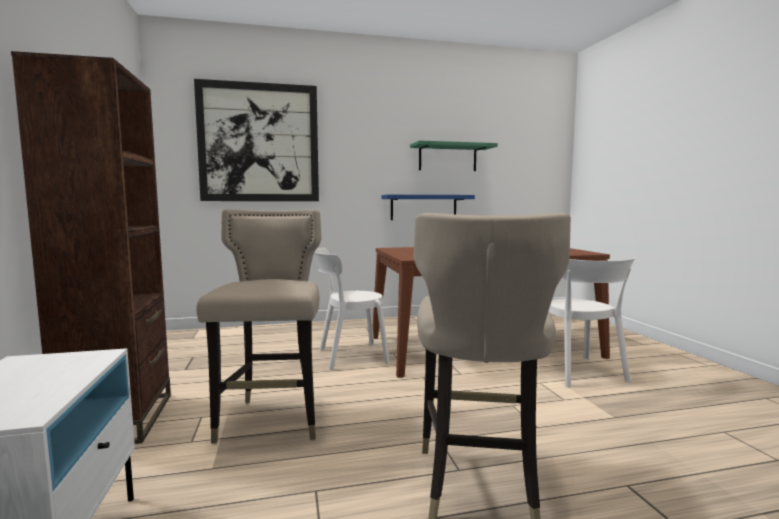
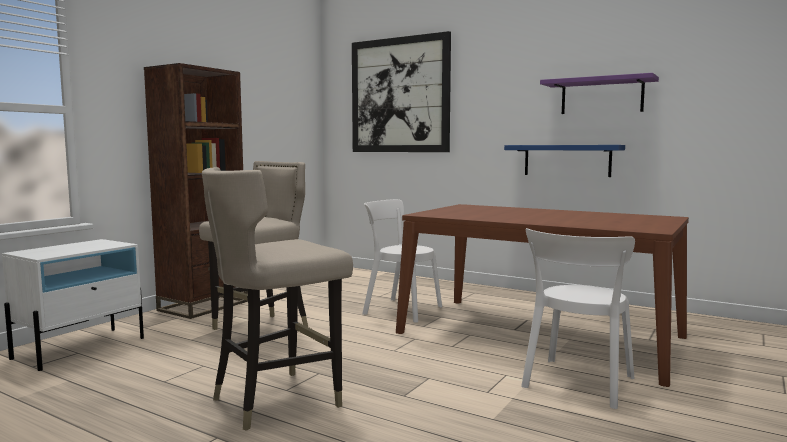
camera: 45 degrees right, 0 degrees up
green shelf [410,140,498,171] -> purple shelf [540,73,659,114]

